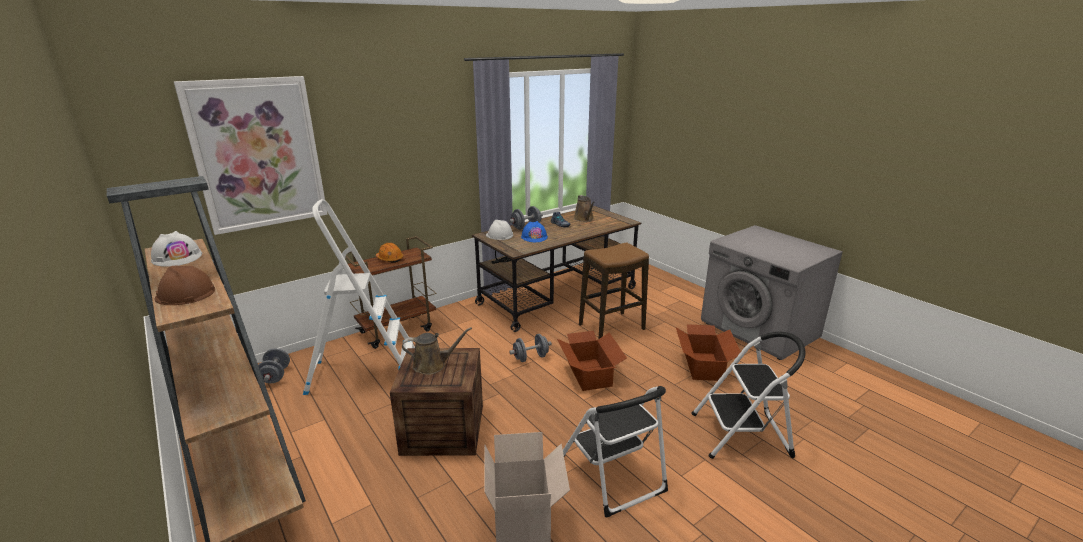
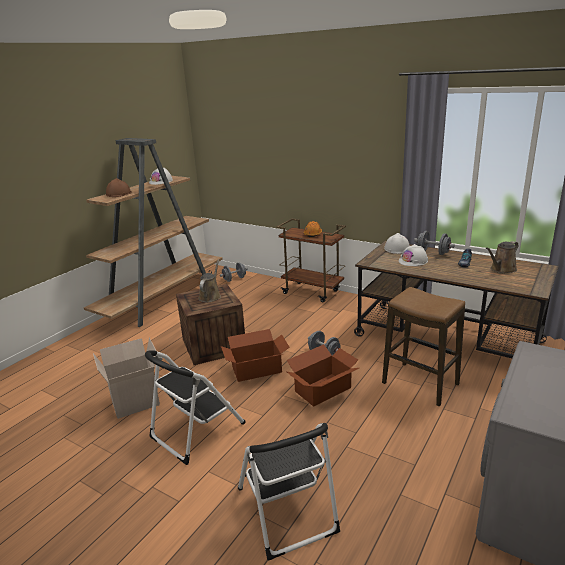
camera: 70 degrees right, 0 degrees up
picture [174,76,328,235] -> none
white step ladder [303,199,415,395] -> none
brown watering can [402,327,472,375] -> brown watering can turned 135 degrees counterclockwise [198,259,221,302]
blue hard hat [521,221,548,242] -> white hard hat [399,244,428,266]
cardboard box [676,324,741,381] -> cardboard box moved to [221,329,290,382]

